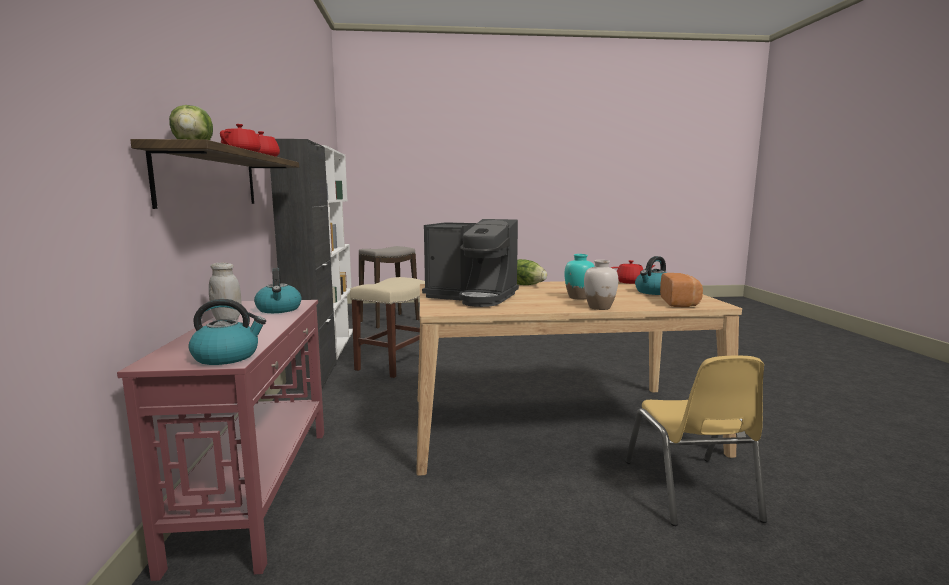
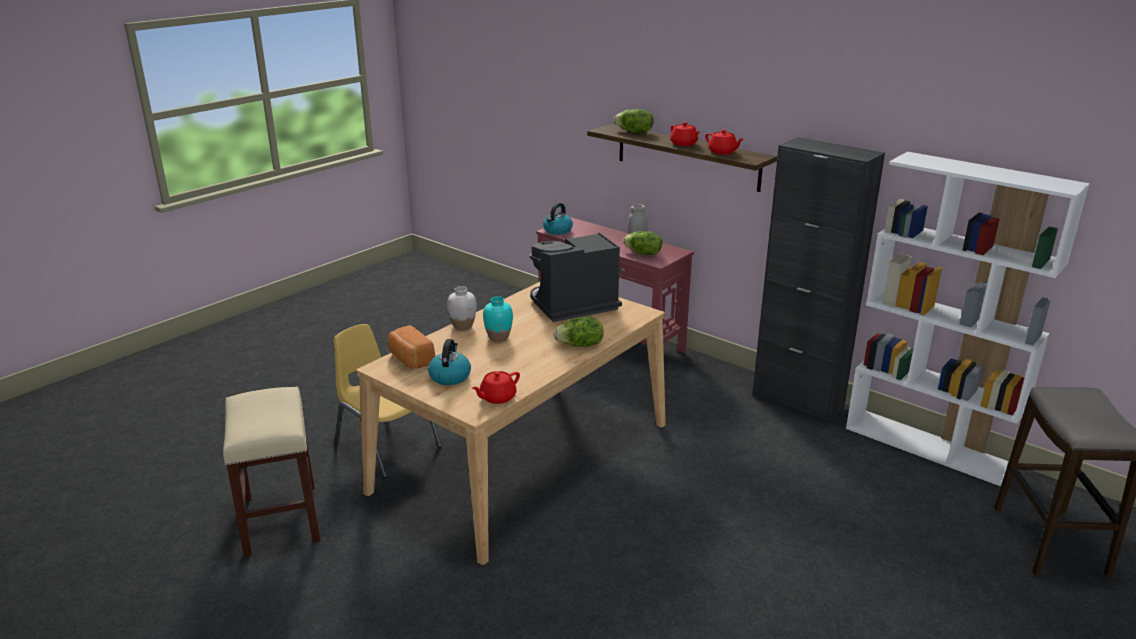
camera: 135 degrees right, 15 degrees up
kettle [254,268,302,313] -> lettuce [623,231,662,255]
beige stool [350,277,425,378] -> beige stool moved to [223,387,321,557]

